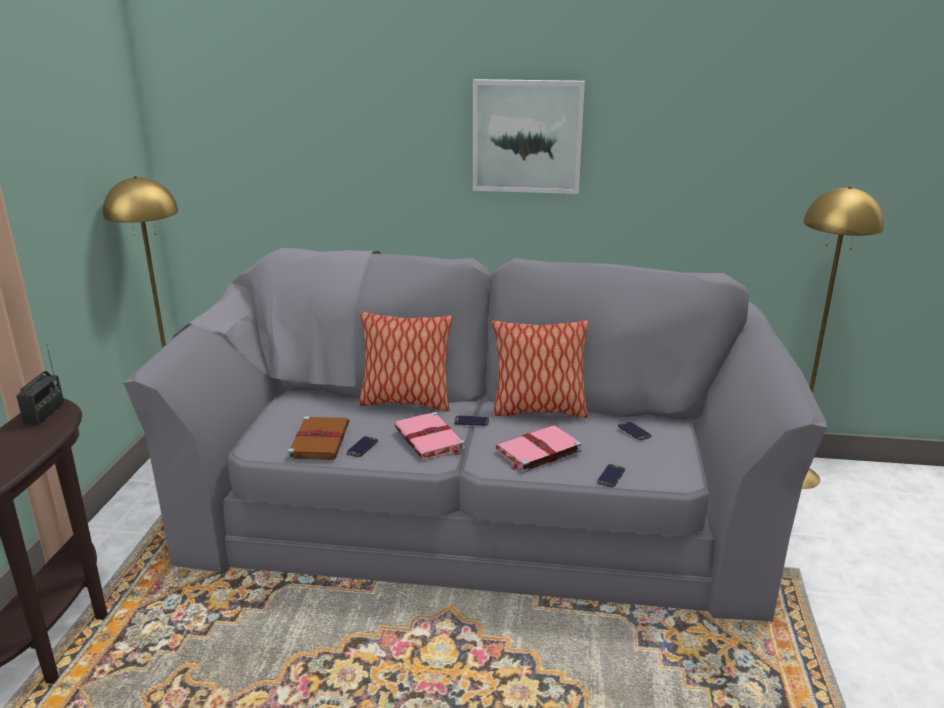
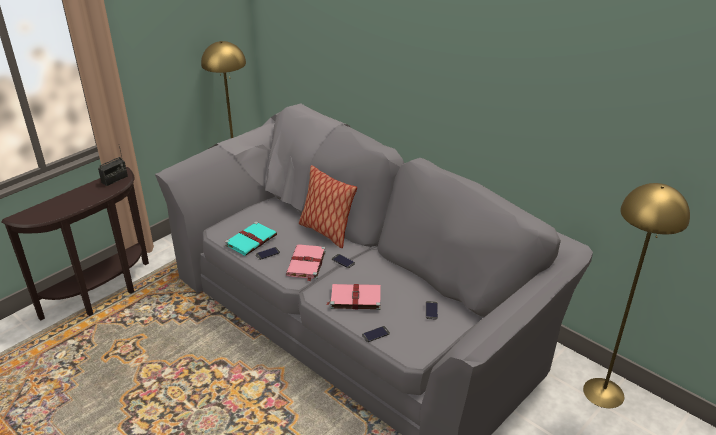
camera: 35 degrees right, 10 degrees up
brown book [287,416,349,460] -> turquoise book [225,222,277,256]
picture [473,79,585,194] -> none
pillow [492,320,588,418] -> none

